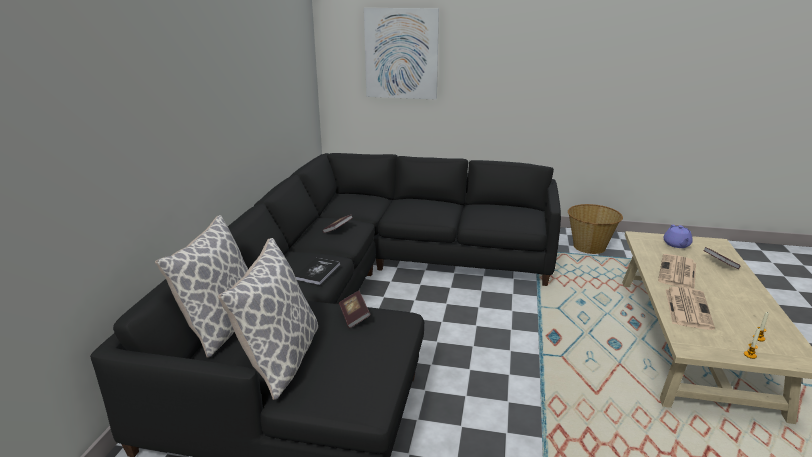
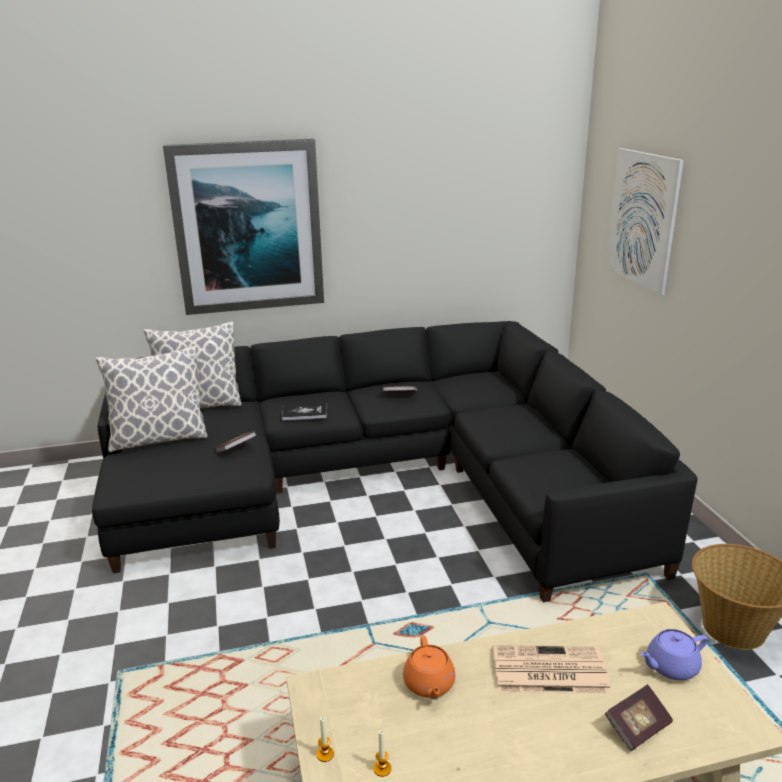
camera: 65 degrees right, 0 degrees up
newspaper [665,287,715,330] -> orange teapot [403,636,455,699]
none -> picture [163,139,324,315]

